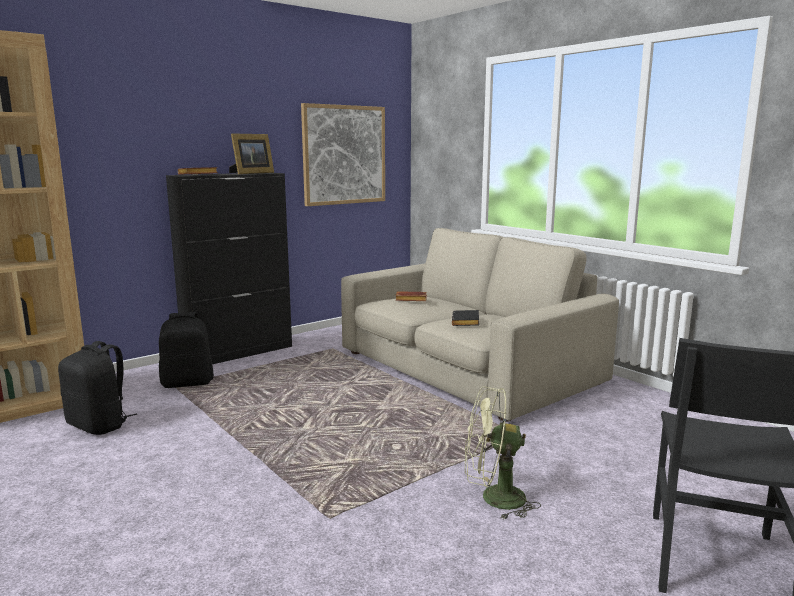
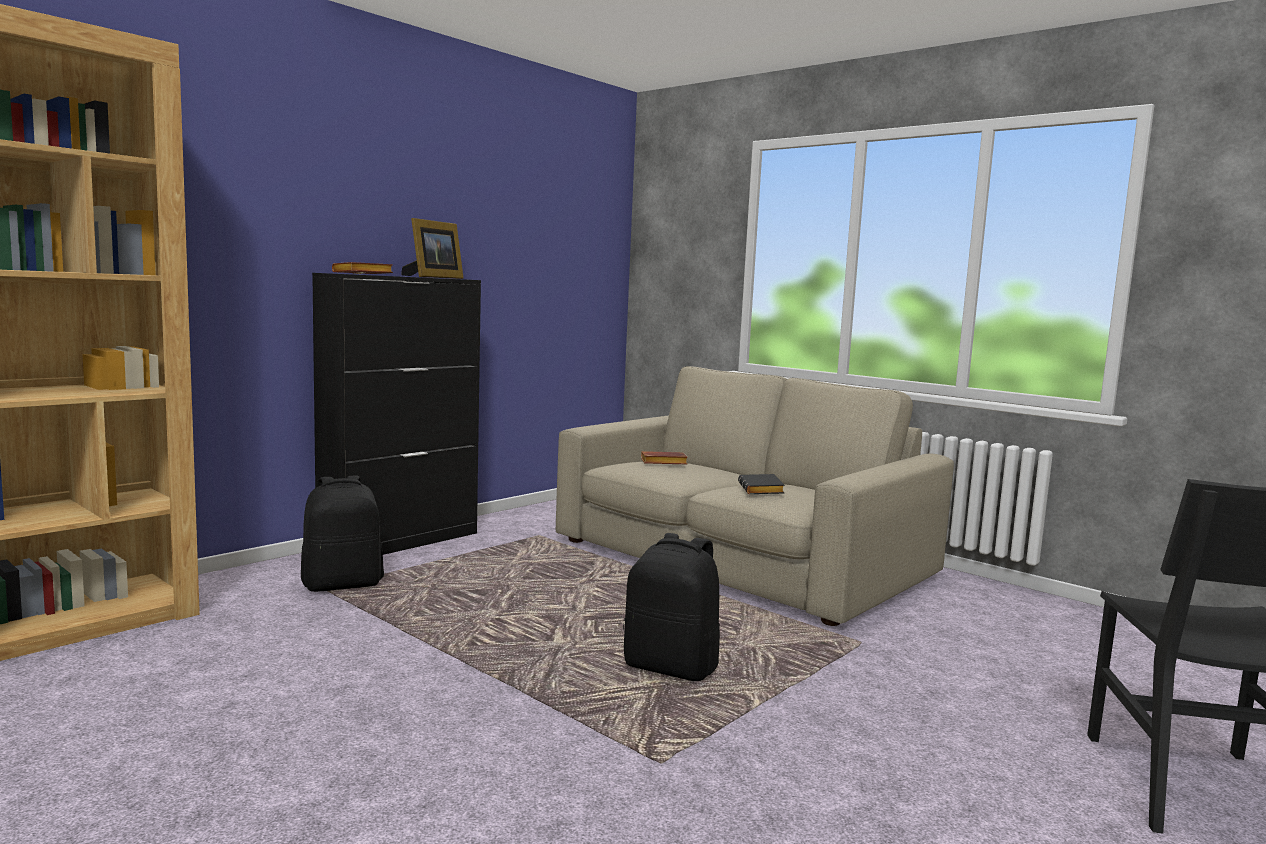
camera: 10 degrees left, 5 degrees down
black backpack [58,341,138,435] -> black backpack moved to [623,533,720,681]
picture [301,103,385,206] -> none
green fan [465,386,541,520] -> none

